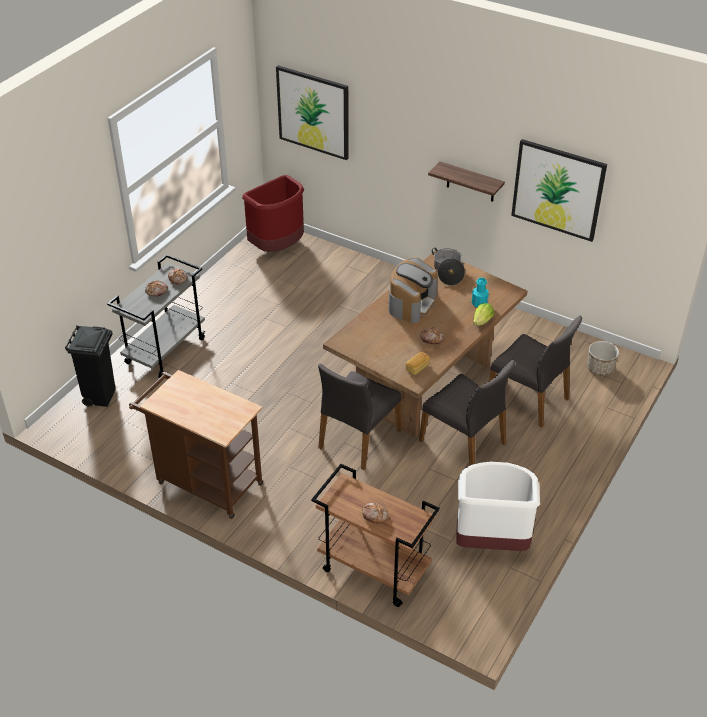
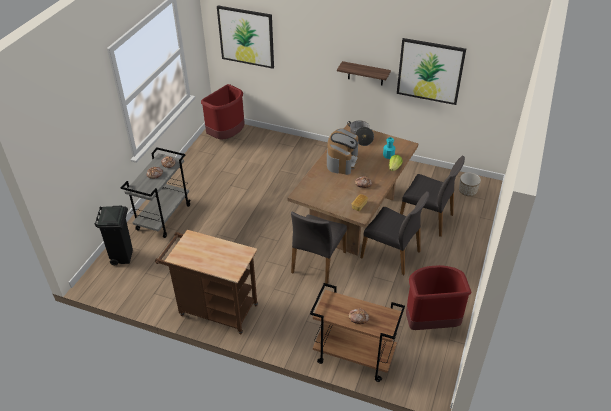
camera: 10 degrees left, 0 degrees up
white trash can [456,462,540,551] -> red trash can [406,265,472,330]

